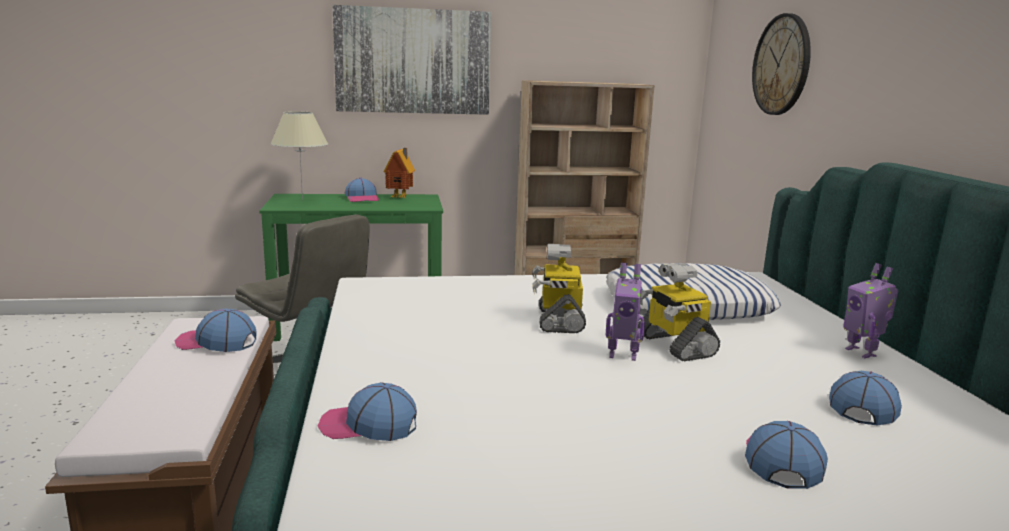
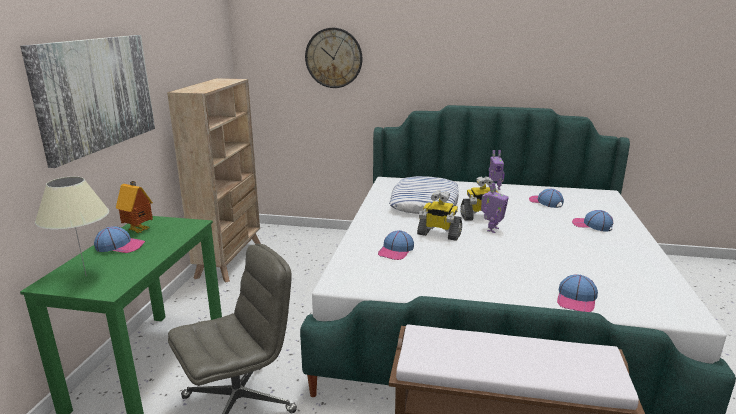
camera: 70 degrees left, 5 degrees up
cap [174,308,257,352] -> cap moved to [378,230,414,260]

